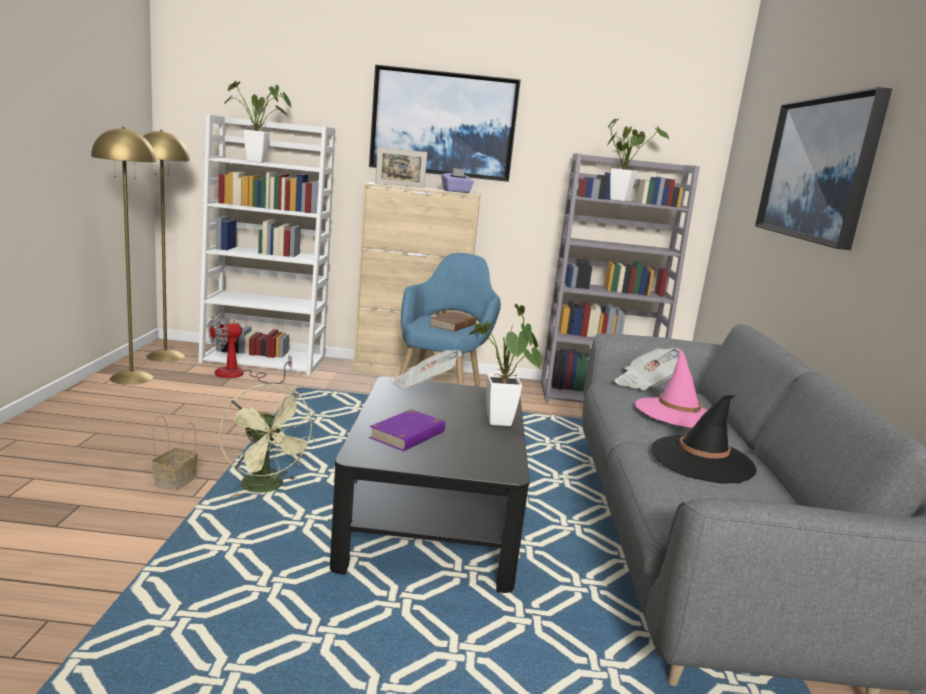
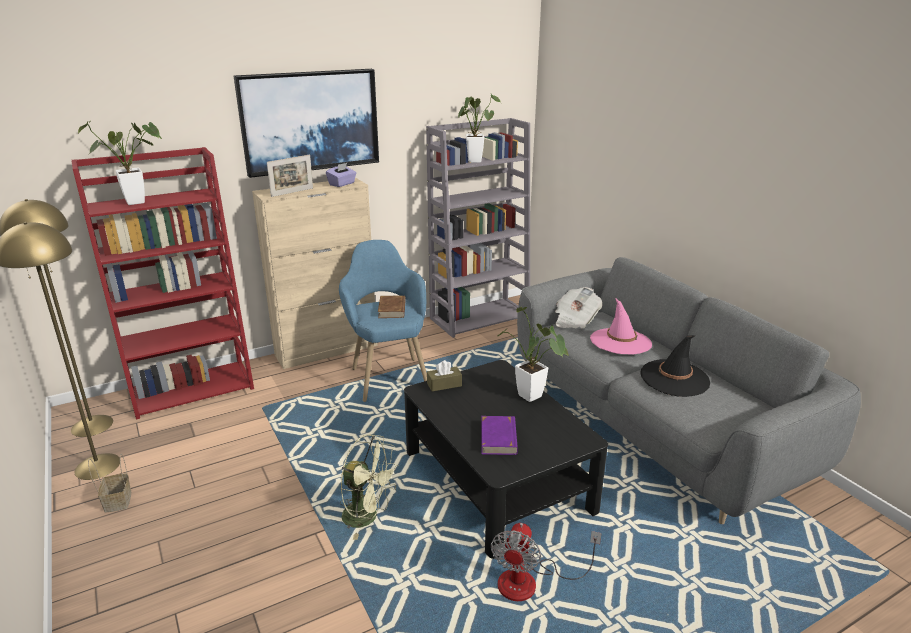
camera: 30 degrees left, 10 degrees up
basket [152,415,198,491] -> basket moved to [88,454,131,513]
white bookcase [198,114,335,375] -> red bookcase [71,147,254,420]
fan [208,315,292,384] -> fan moved to [491,523,601,601]
newspaper [390,350,462,390] -> brown tissue box [427,360,462,392]
picture [755,87,892,250] -> none

